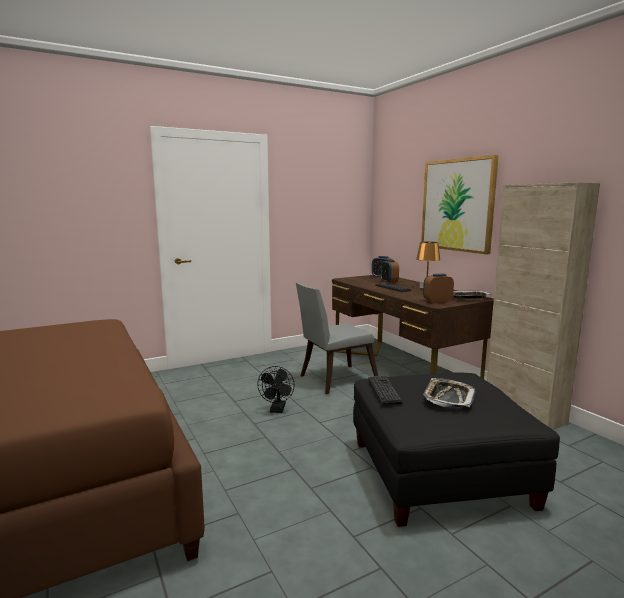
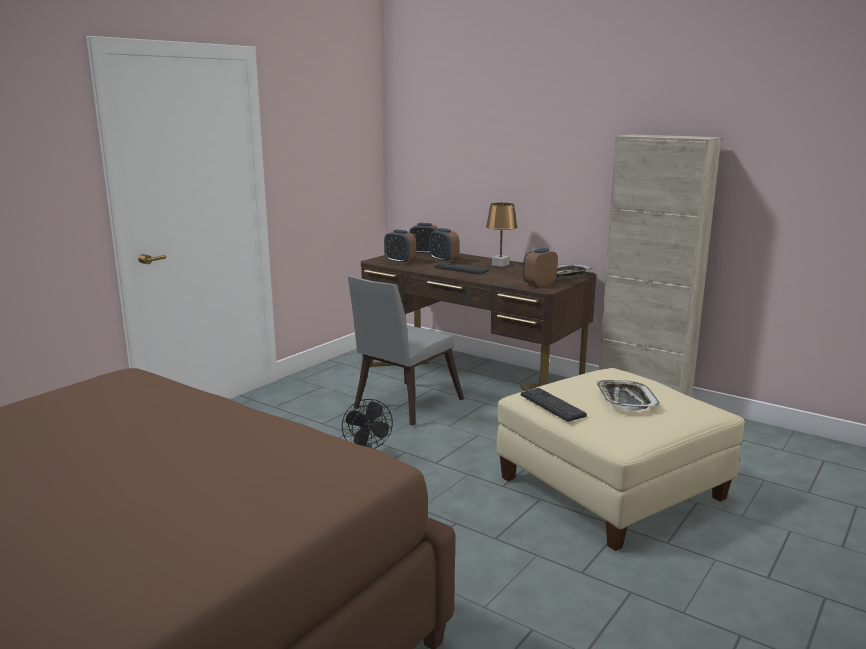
camera: 25 degrees left, 5 degrees up
black ottoman [353,372,560,527] -> beige ottoman [497,368,745,551]
picture [421,155,499,254] -> none
none -> alarm clock [384,229,416,264]

